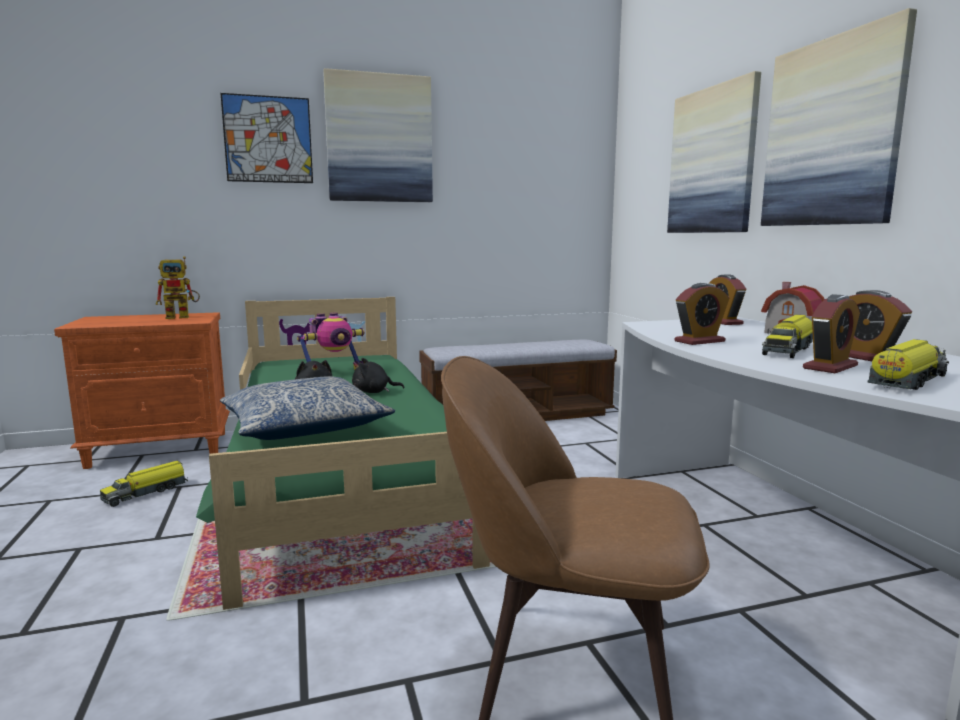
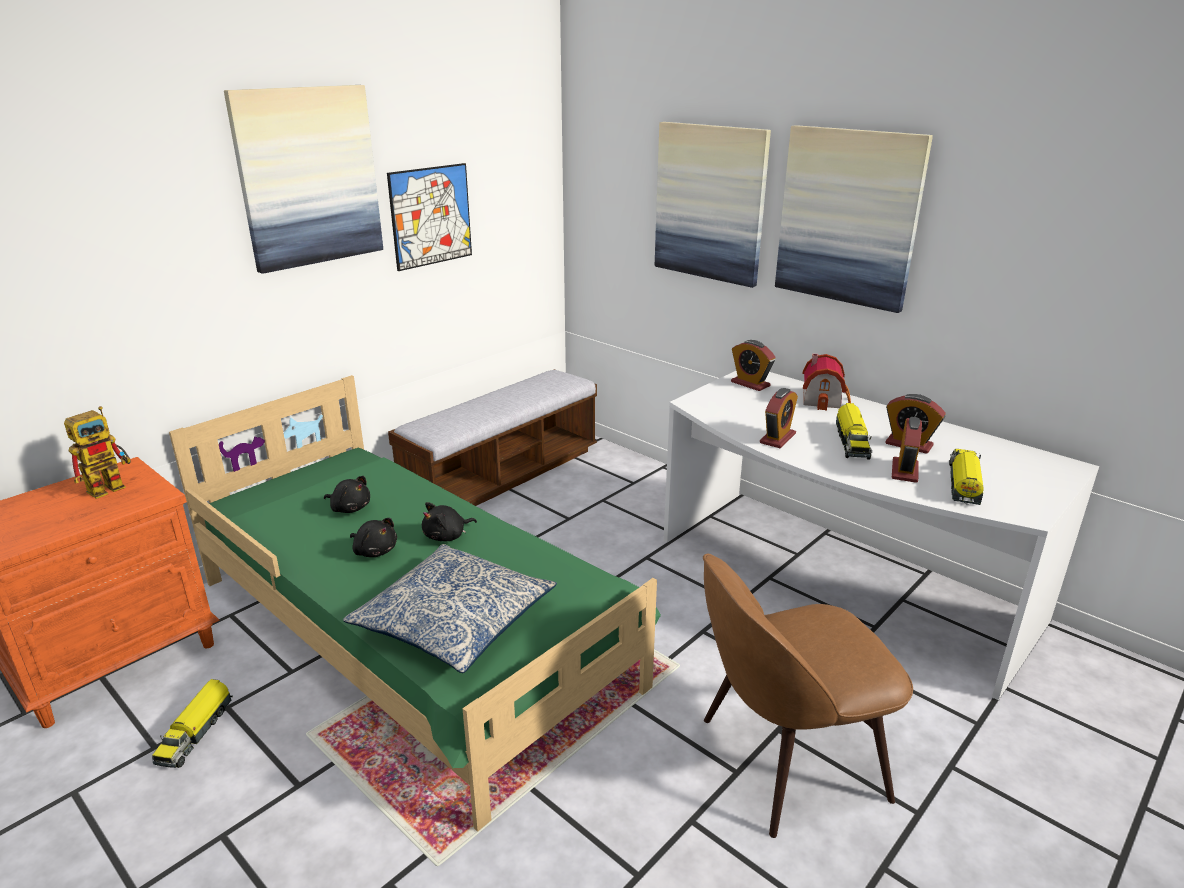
camera: 30 degrees left, 15 degrees up
picture [220,93,313,183] -> picture moved to [387,163,472,271]
toy robot [297,313,365,370] -> black plush toy [324,476,370,513]

